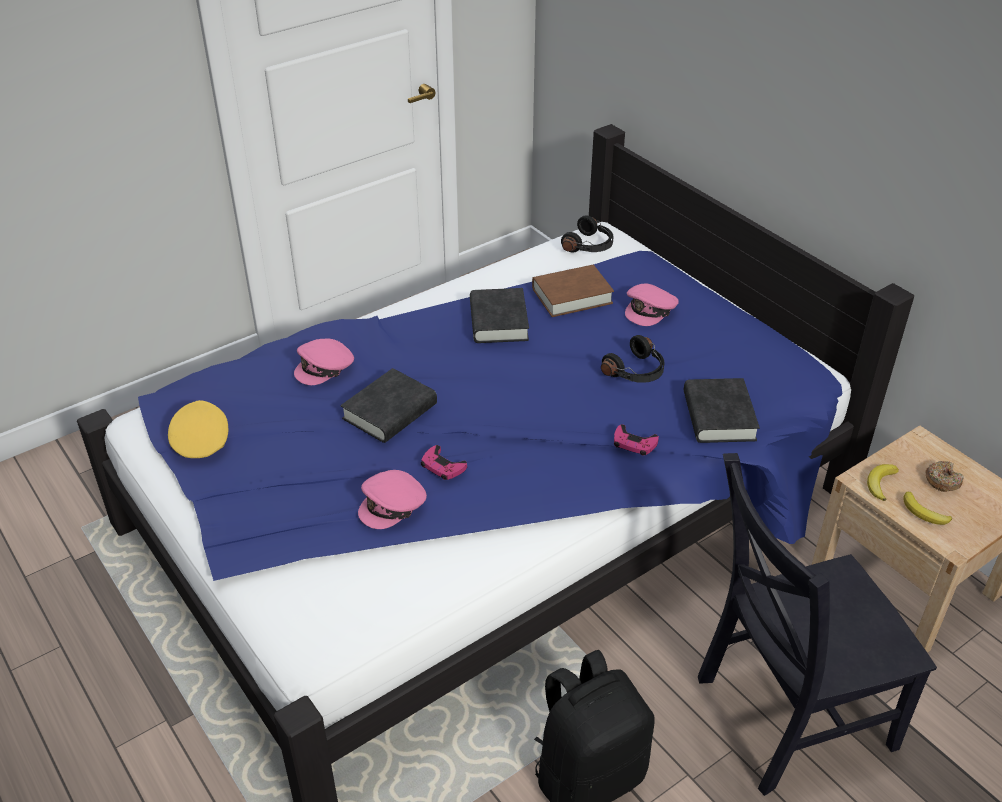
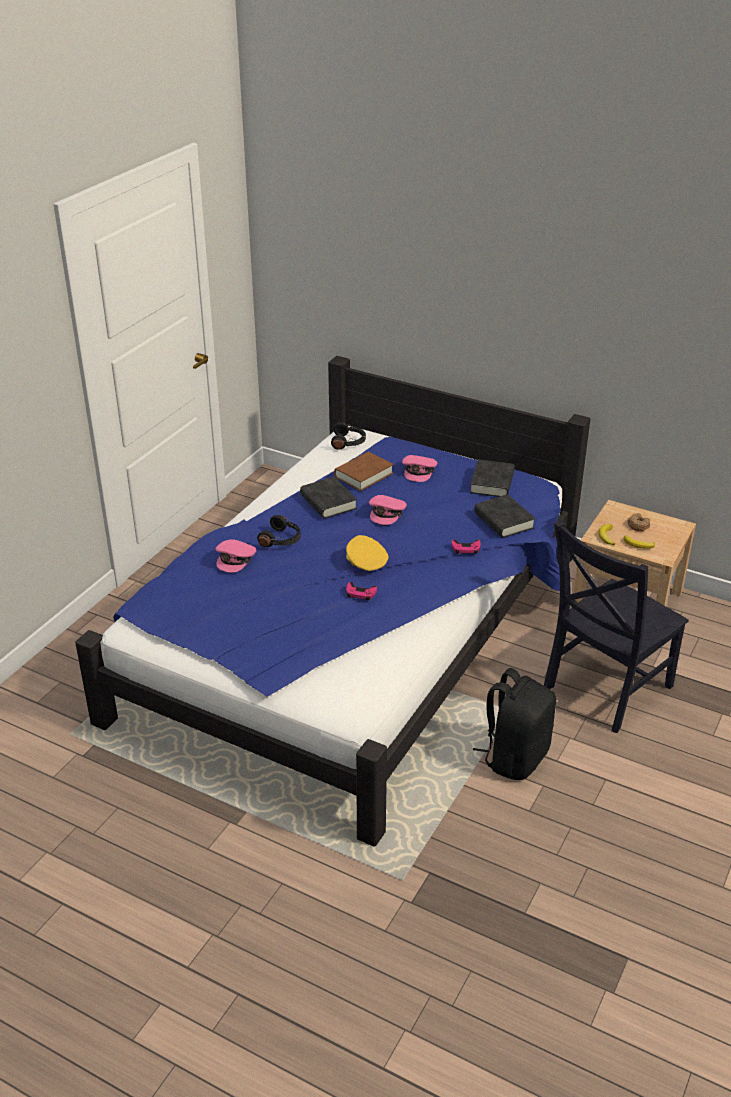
camera: 25 degrees left, 5 degrees down
yellow cap [168,400,229,458] -> yellow cap moved to [346,535,389,571]
black book [341,368,437,443] -> black book moved to [470,459,515,497]
pink cap [358,470,427,529] -> pink cap moved to [369,495,407,525]
black headphones [601,335,664,383] -> black headphones moved to [257,515,301,547]

